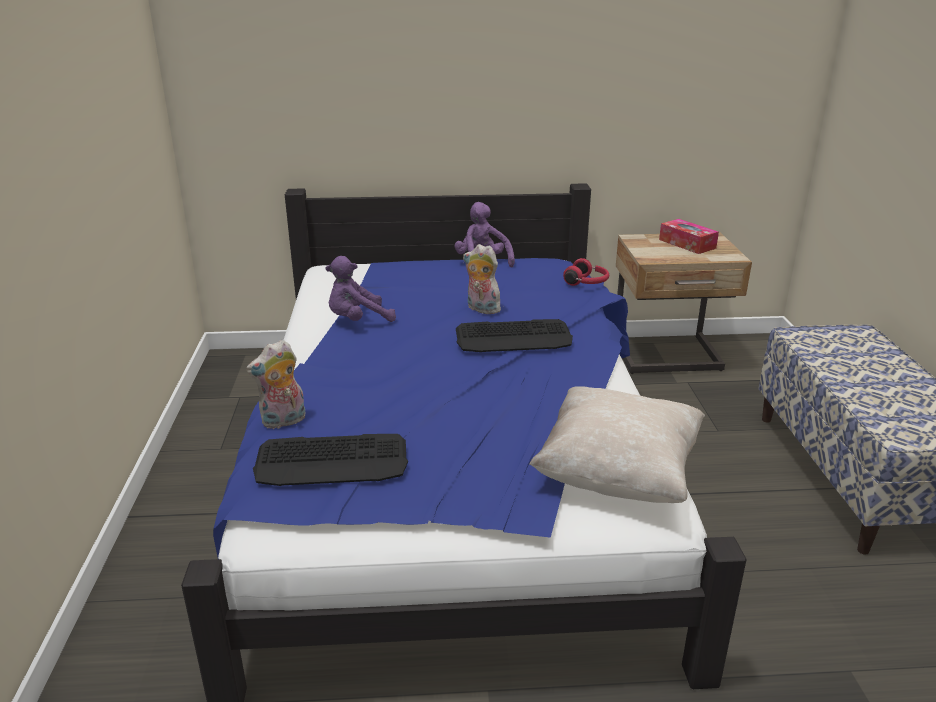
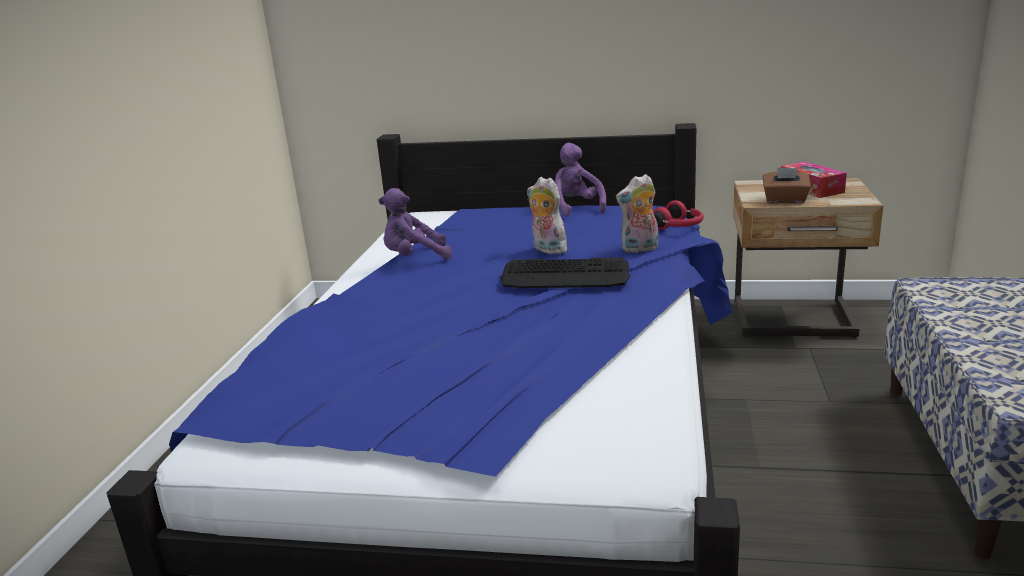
camera: 15 degrees right, 5 degrees down
plush toy [246,340,305,429] -> plush toy moved to [616,174,658,253]
keyboard [253,434,408,486] -> none
beige pillow [529,386,705,503] -> none
none -> brown tissue box [762,168,811,203]

